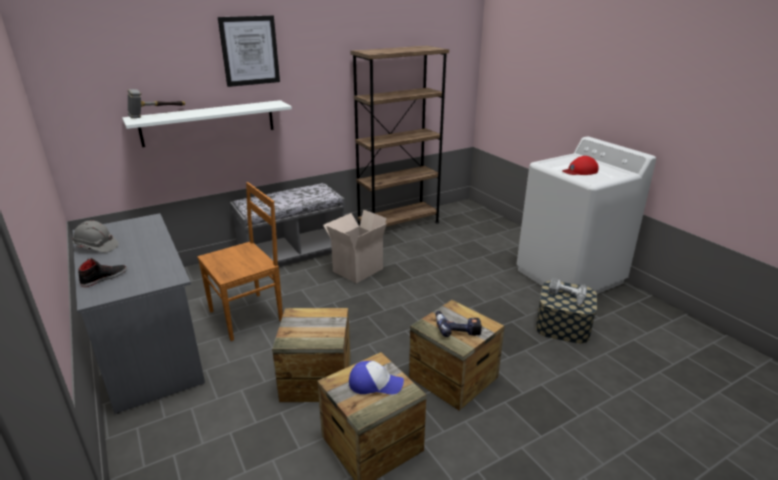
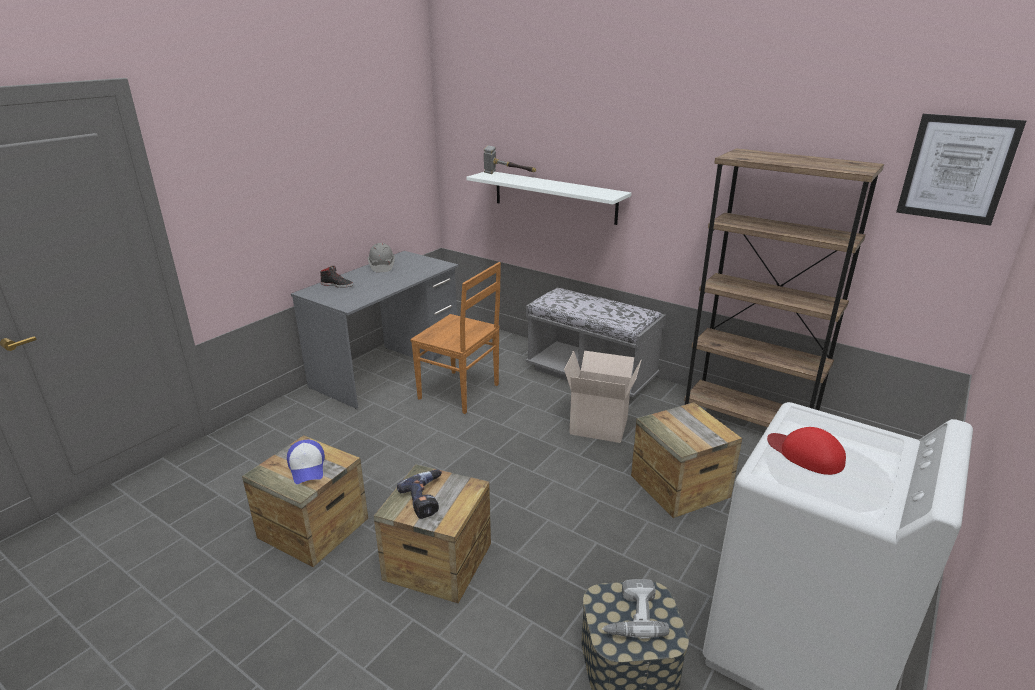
camera: 65 degrees right, 0 degrees up
picture [218,15,280,87] -> picture moved to [896,114,1026,226]
crate [272,308,351,402] -> crate moved to [631,402,742,518]

